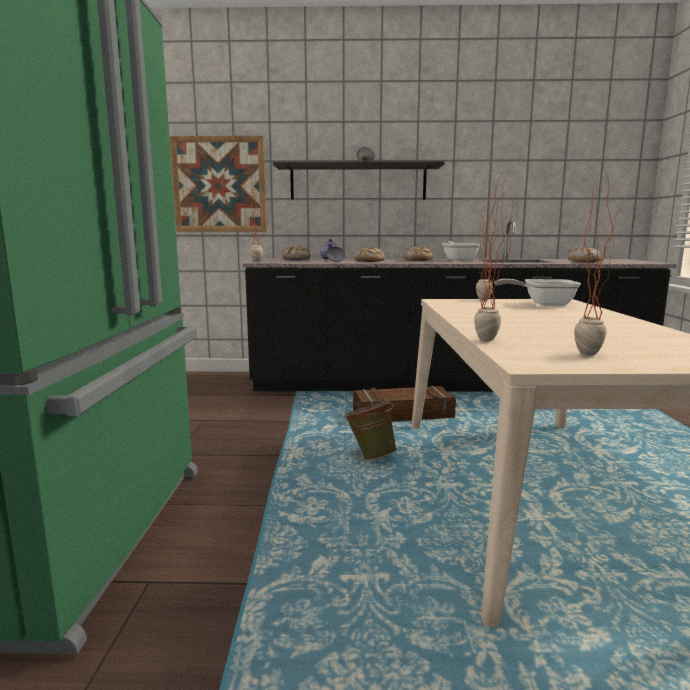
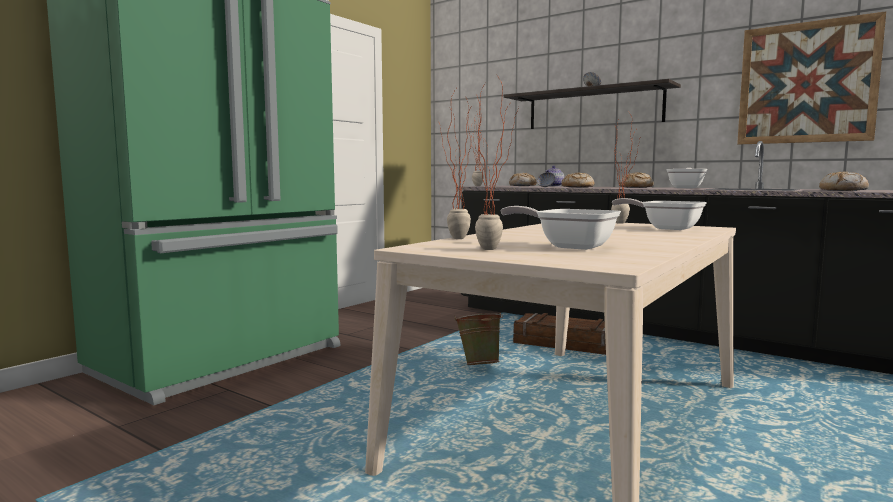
camera: 35 degrees right, 5 degrees down
picture [170,136,267,232] -> picture moved to [737,11,886,145]
none -> frying pan [501,206,621,250]

